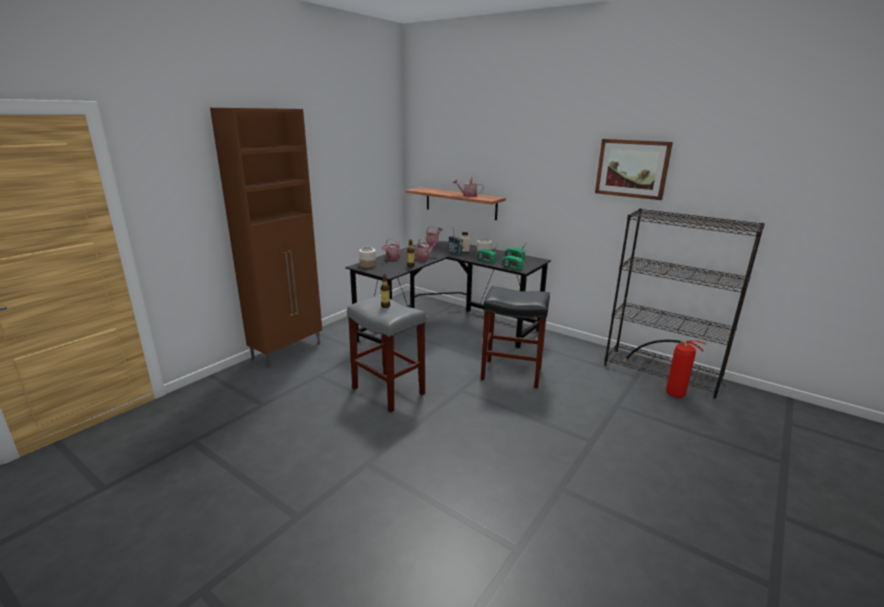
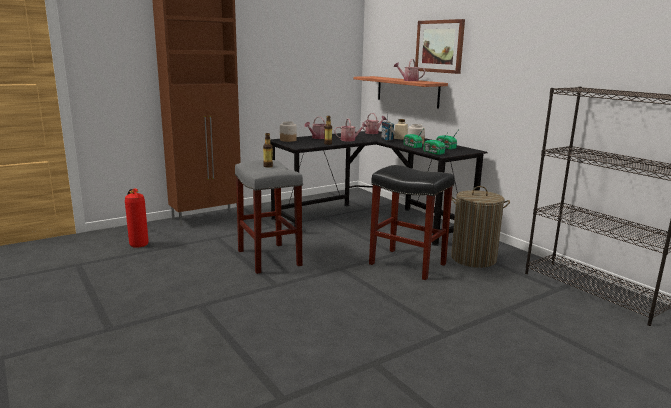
camera: 20 degrees right, 5 degrees down
picture [595,139,673,200] -> picture moved to [415,19,465,74]
fire extinguisher [624,340,706,398] -> fire extinguisher moved to [125,188,149,248]
none -> laundry basket [451,186,510,268]

